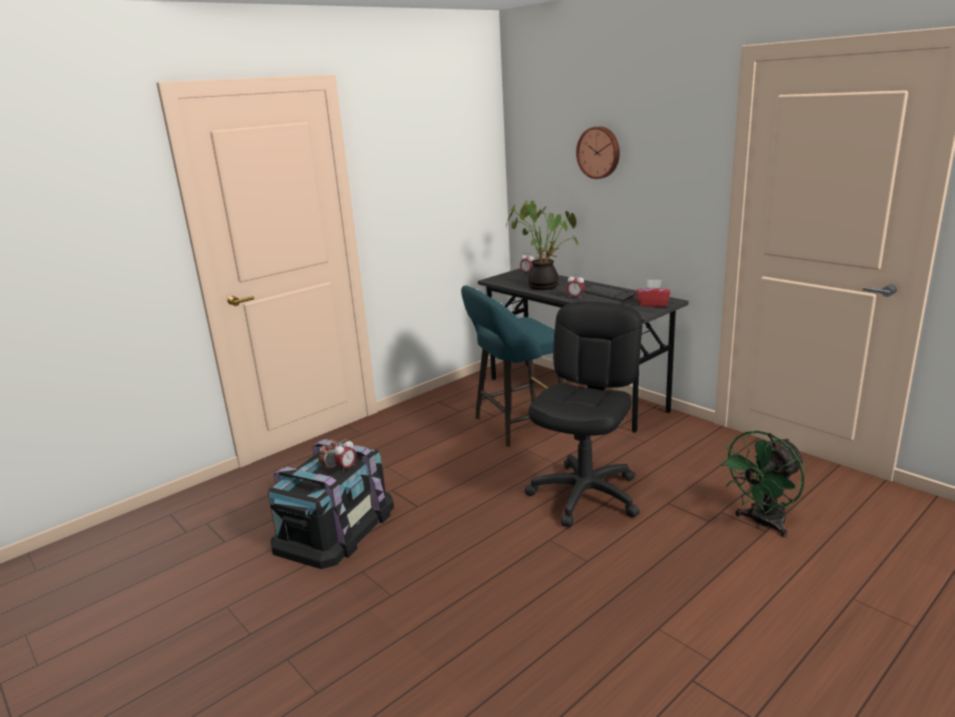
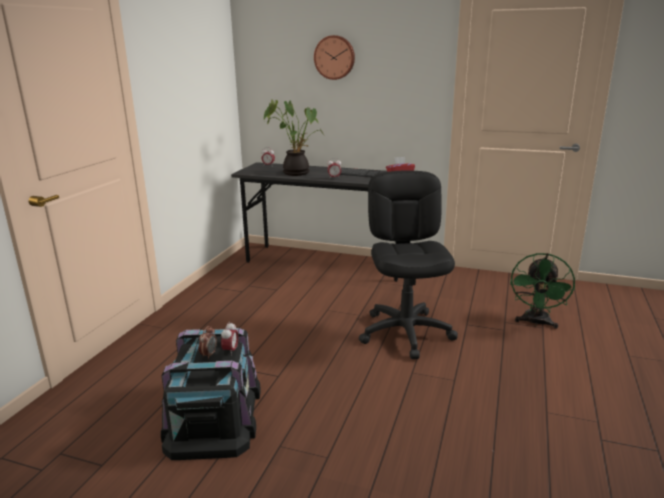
camera: 30 degrees left, 0 degrees up
turquoise stool [461,285,565,447] -> none

